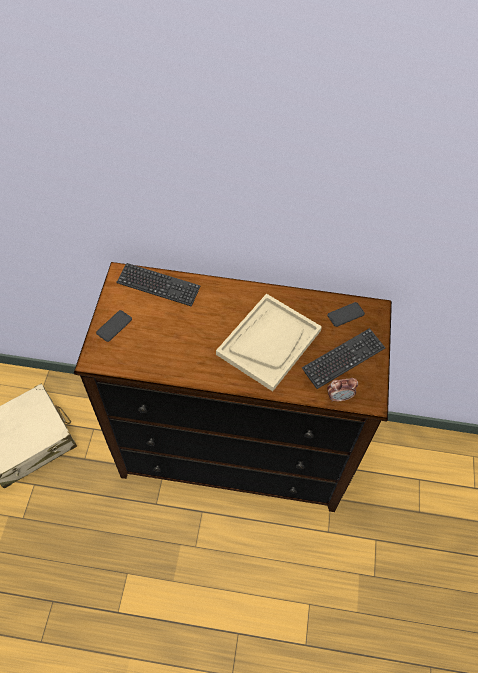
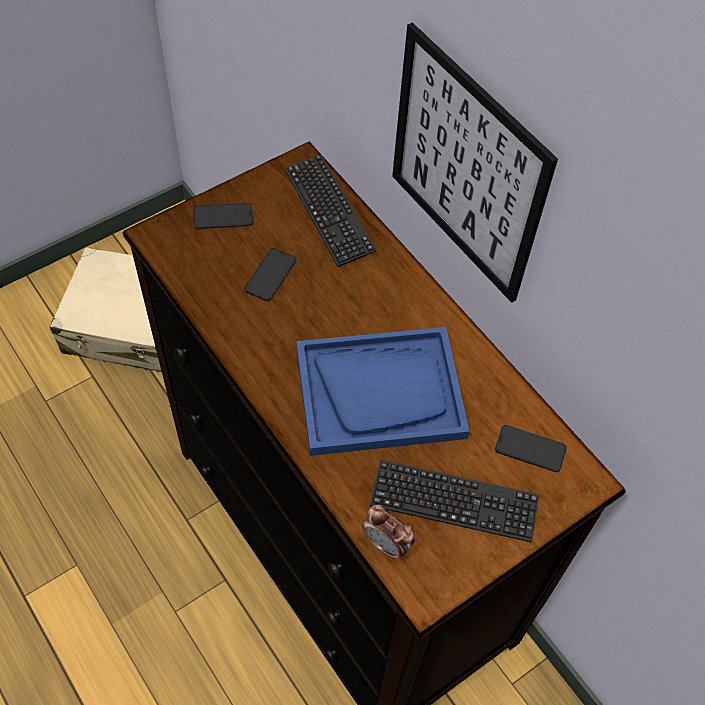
camera: 45 degrees right, 0 degrees up
beige tray [216,294,322,391] -> blue tray [296,327,470,456]
none -> phone [244,248,296,301]
none -> picture [392,22,558,303]

